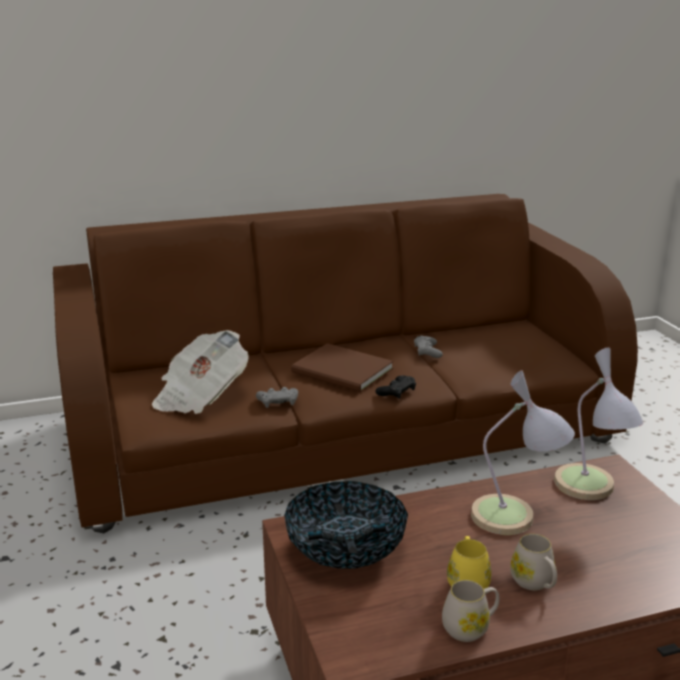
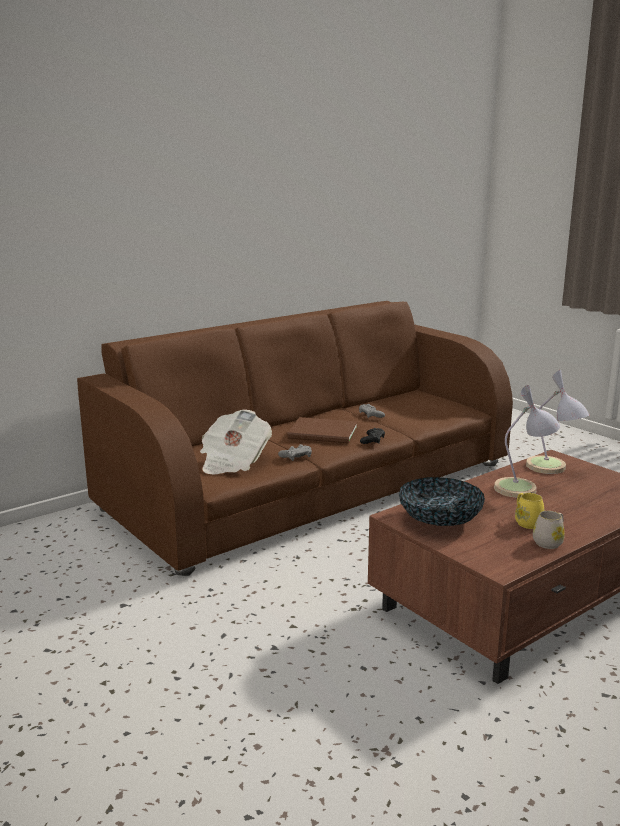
camera: 20 degrees left, 5 degrees down
white mug [510,534,557,590] -> none

